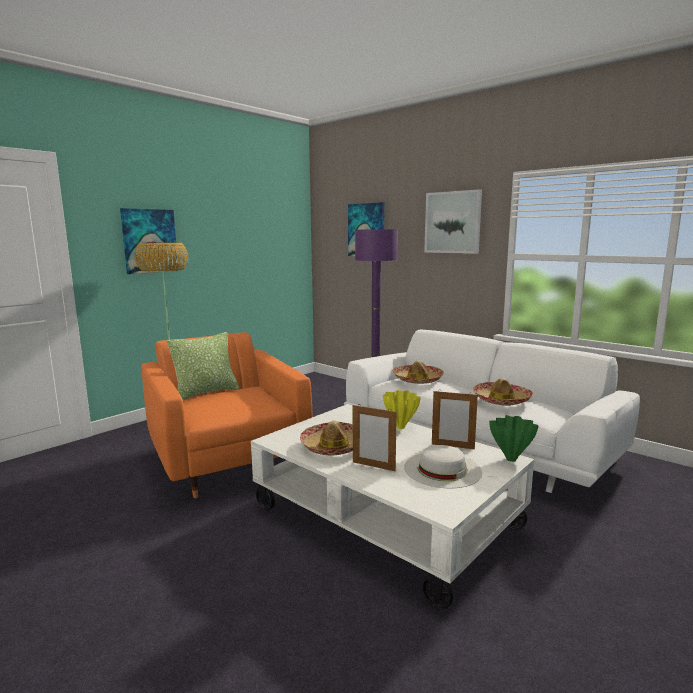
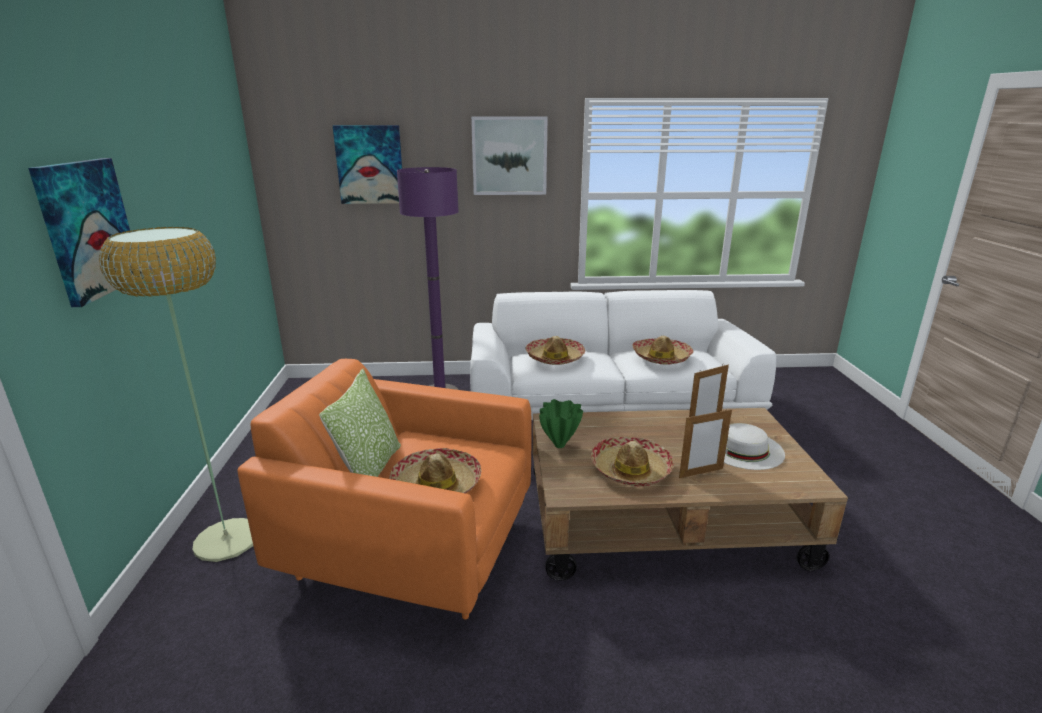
camera: 45 degrees left, 10 degrees up
white coffee table [251,404,534,609] -> brown coffee table [532,408,848,580]
yellow vase [383,390,421,429] -> none
green vase [489,415,539,462] -> green vase moved to [539,399,583,448]
none -> hat [389,448,481,494]

